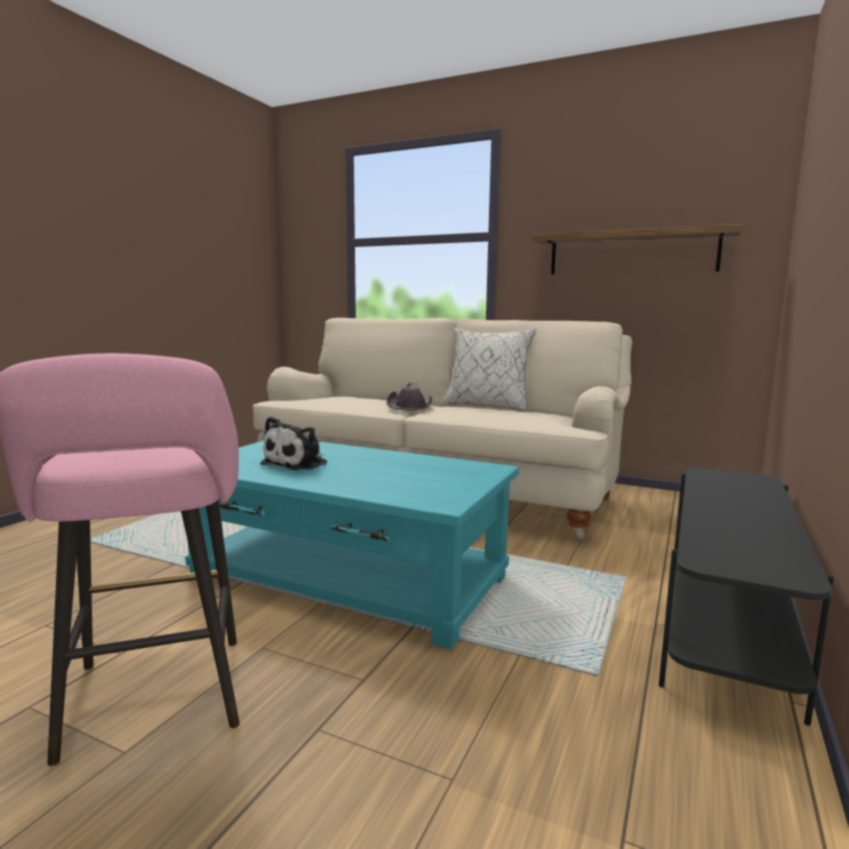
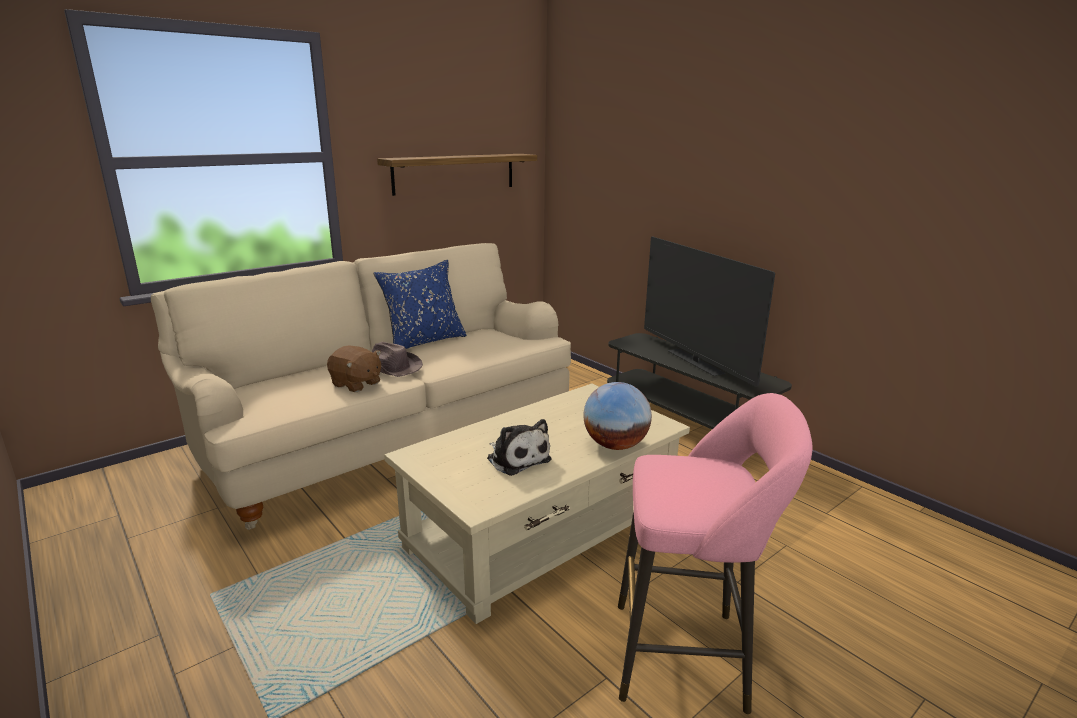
camera: 65 degrees left, 10 degrees up
turquoise coffee table [185,441,519,649] -> beige coffee table [384,383,690,624]
beige pillow [442,328,536,412] -> blue pillow [373,260,467,349]
none -> brown plush toy [327,346,381,392]
none -> globe [584,382,652,450]
none -> television [644,237,775,387]

